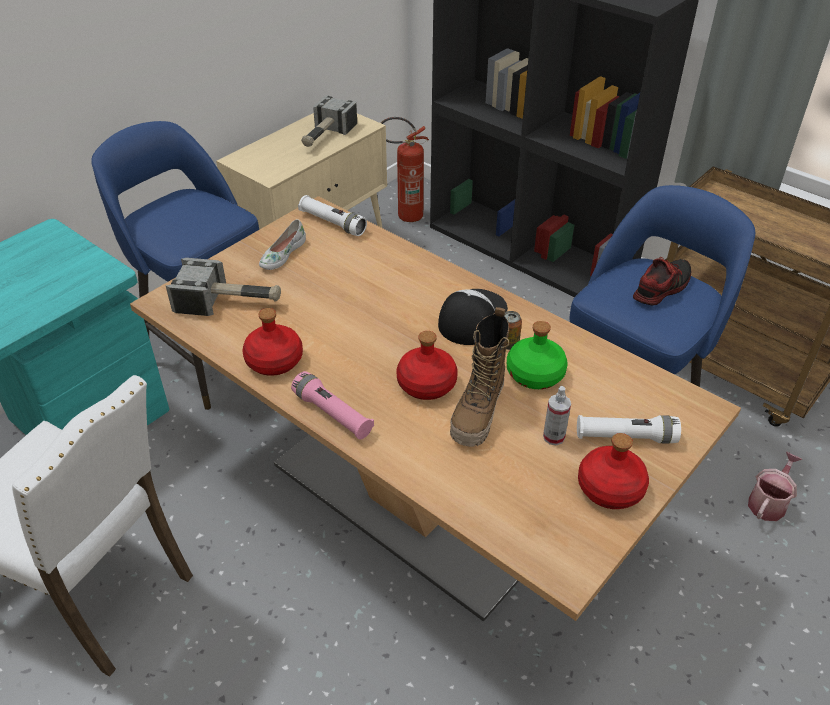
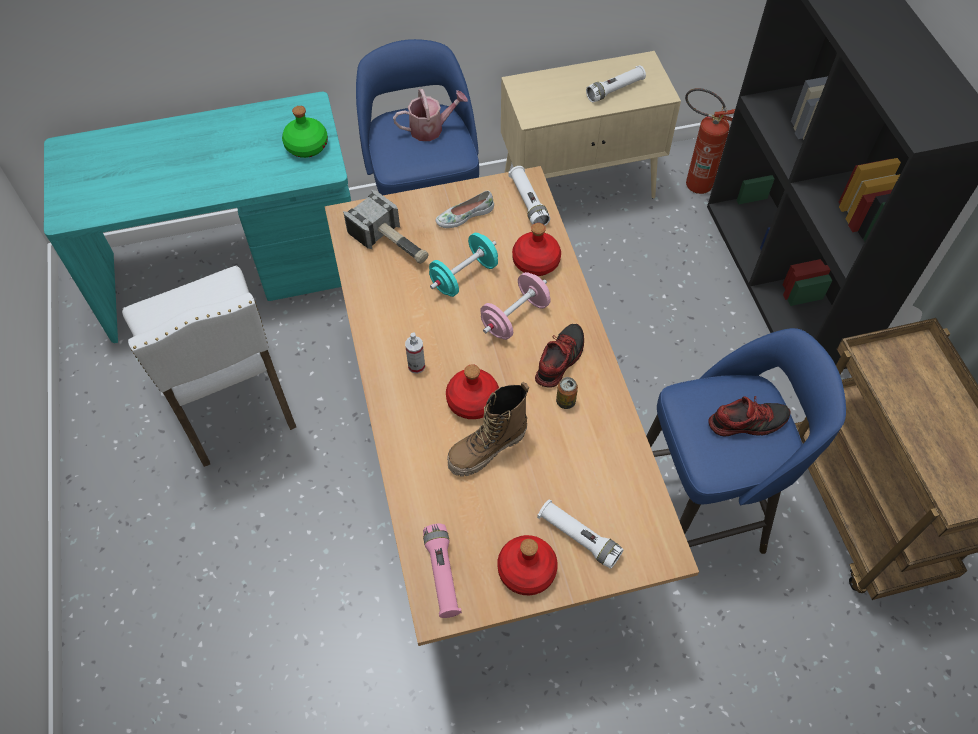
camera: 35 degrees right, 15 degrees up
red bottle [242,308,303,376] -> red bottle moved to [512,223,561,276]
pink flashlight [291,371,374,439] -> pink flashlight moved to [423,524,462,618]
hammer [301,95,357,147] -> white flashlight [586,65,646,102]
cap [438,289,508,345] -> shoe [535,324,584,388]
green bottle [507,321,568,389] -> green bottle moved to [282,106,328,158]
spray bottle [543,386,571,445] -> spray bottle moved to [405,333,425,374]
watering can [748,452,802,521] -> watering can moved to [393,89,468,141]
none -> turquoise dumbbell [429,233,498,297]
none -> pink dumbbell [480,272,551,340]

